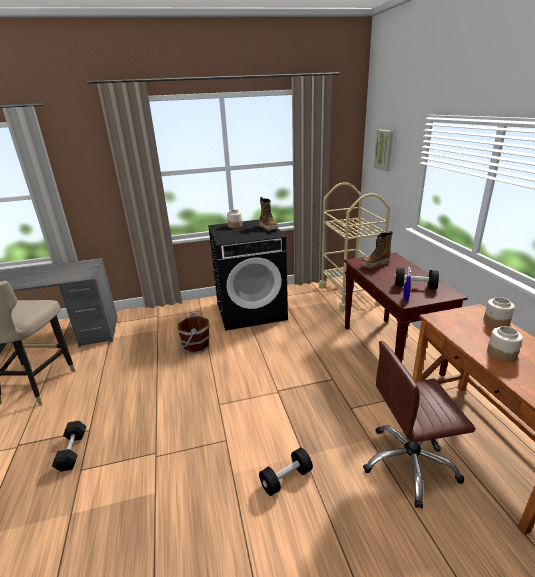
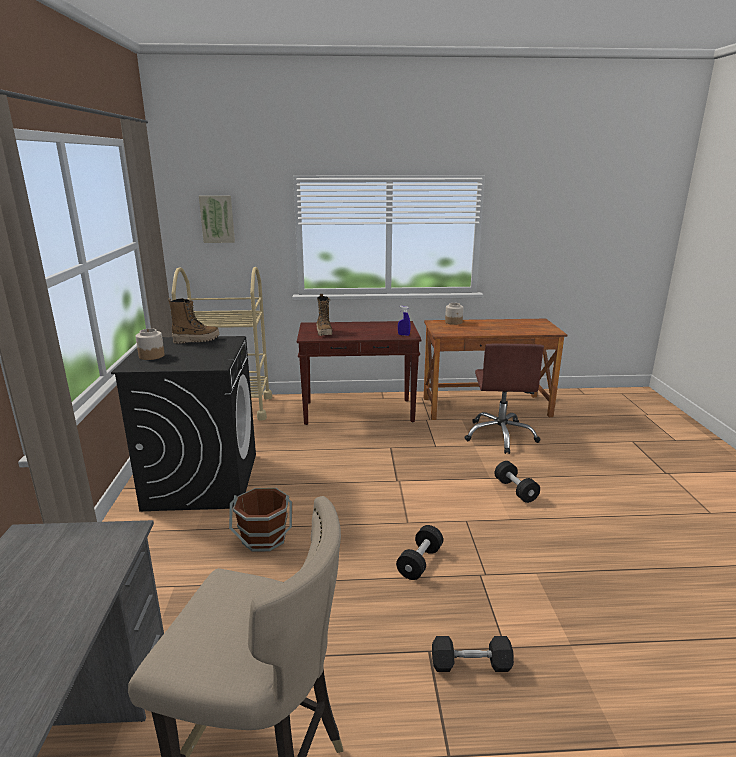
camera: 80 degrees left, 5 degrees down
black dumbbell [395,268,439,290] -> black dumbbell moved to [396,525,443,580]
jar [487,326,523,362] -> none

